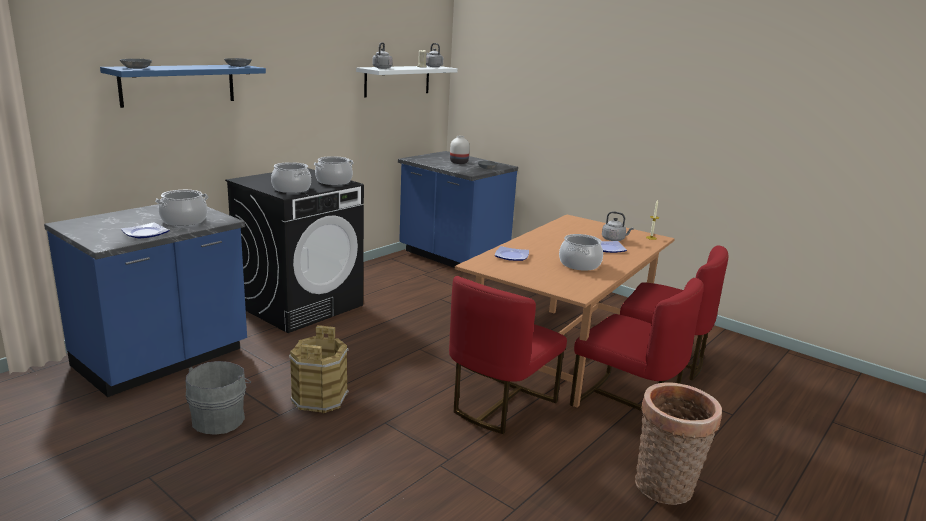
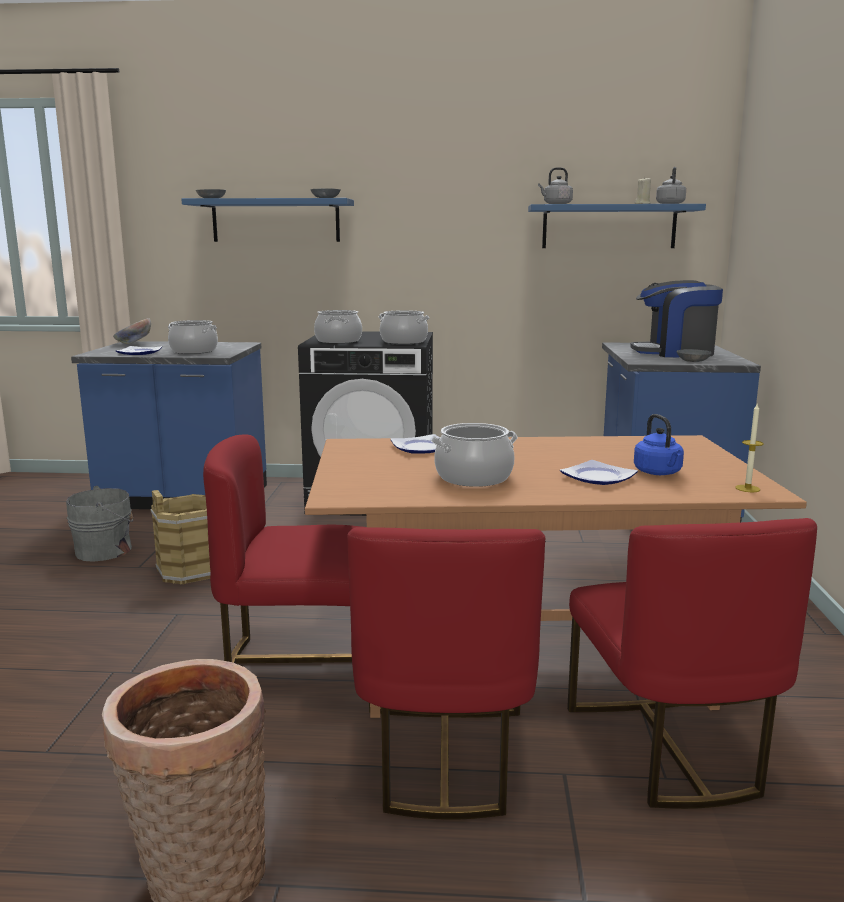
camera: 55 degrees right, 5 degrees down
white shelf [356,66,458,97] -> blue shelf [528,204,706,248]
white vase [450,136,470,164] -> coffee machine [630,280,723,357]
grey kettle [602,212,634,241] -> blue kettle [634,414,684,475]
none -> bowl [113,318,151,344]

